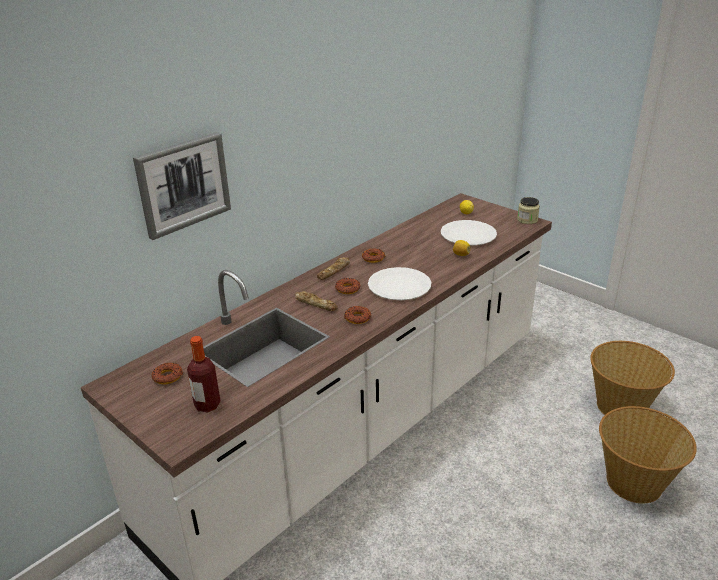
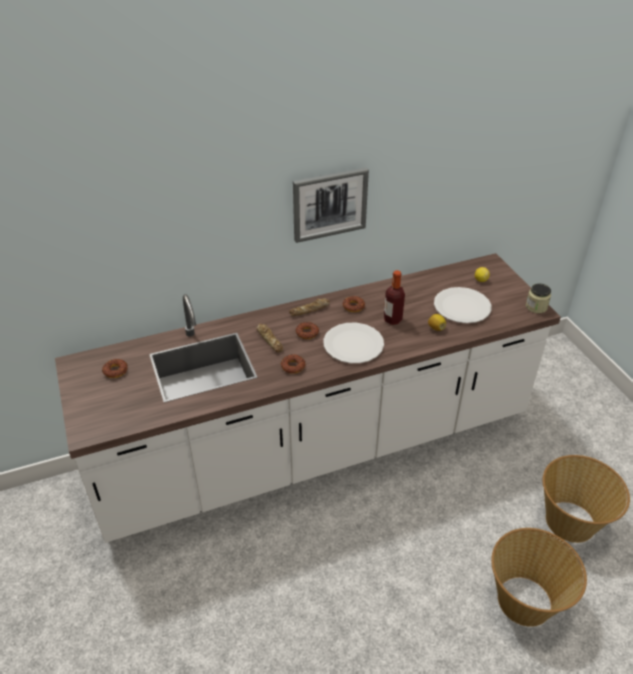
camera: 25 degrees right, 10 degrees up
picture [133,132,231,240] -> picture moved to [293,167,369,243]
bottle [187,336,221,413] -> bottle moved to [384,270,405,325]

